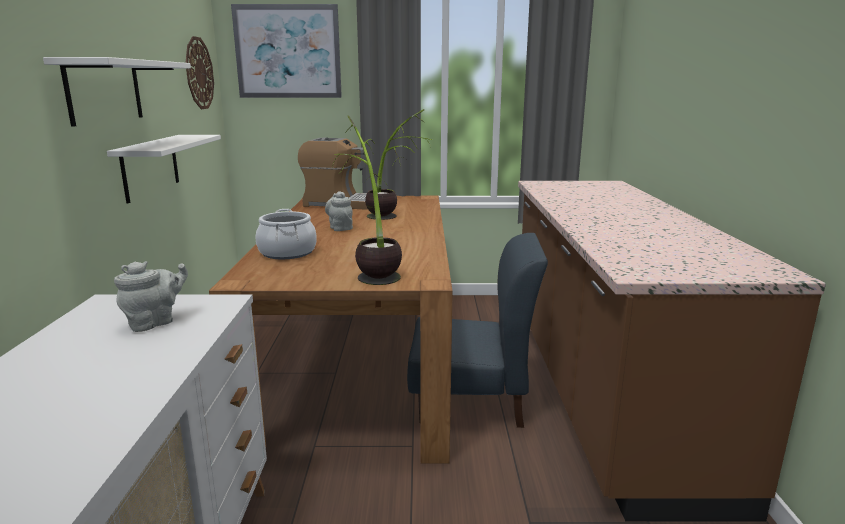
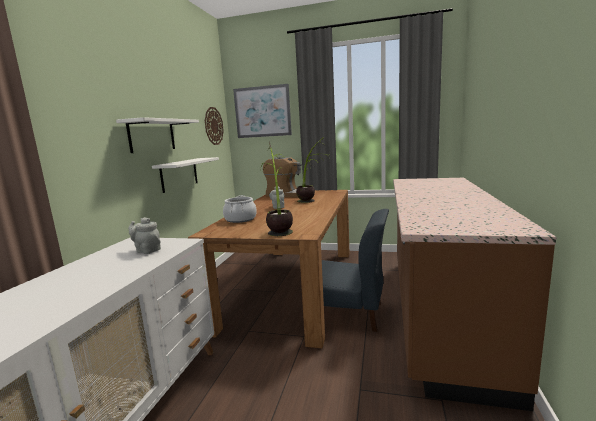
camera: 15 degrees right, 5 degrees down
grey teapot [114,261,188,332] -> grey teapot turned 120 degrees counterclockwise [128,217,161,254]

